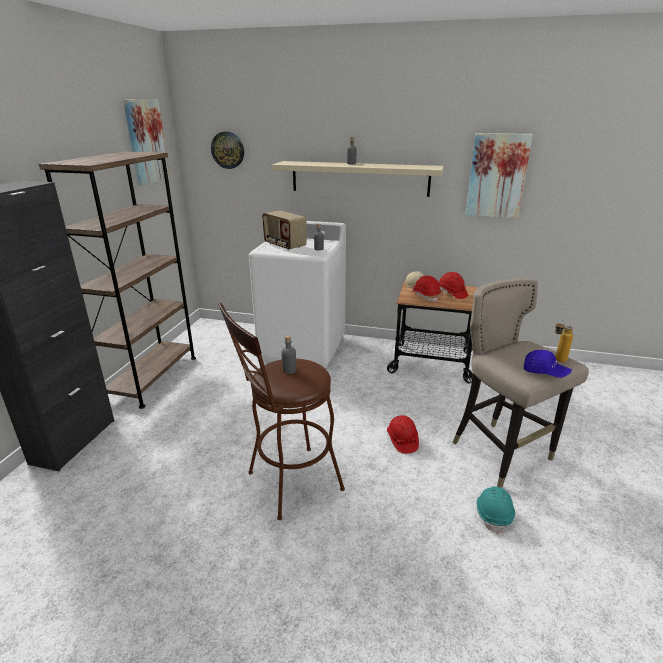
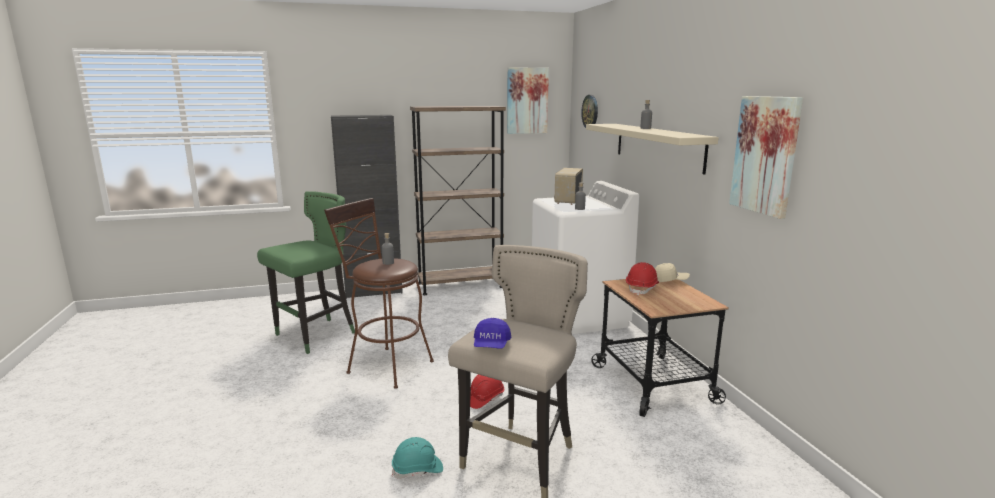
camera: 60 degrees right, 10 degrees down
red hard hat [438,272,468,299] -> none
bottle [555,320,574,362] -> none
none -> green stool [257,191,355,354]

